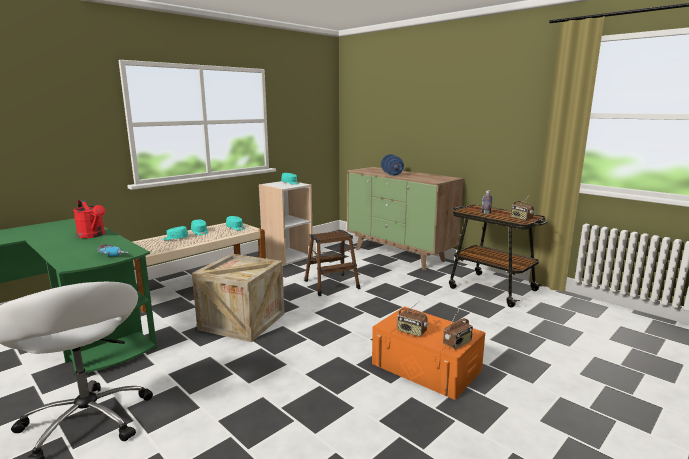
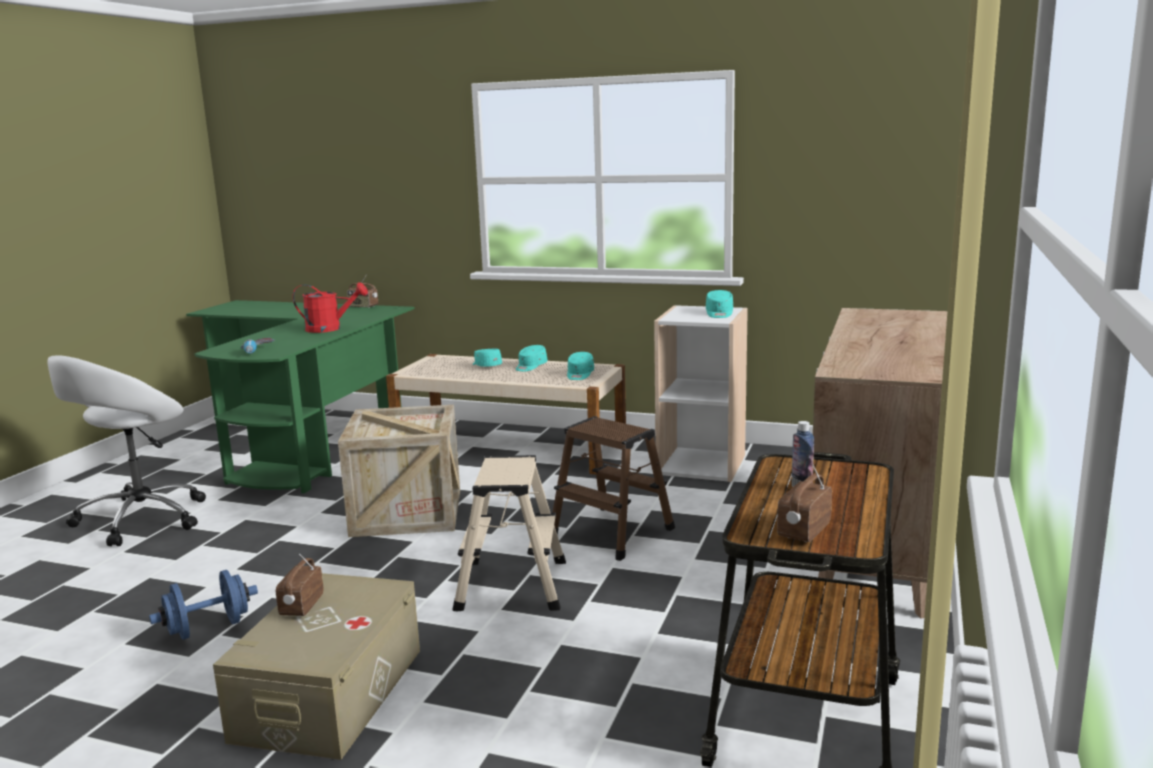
camera: 65 degrees right, 0 degrees up
red watering can [73,199,105,238] -> red watering can turned 105 degrees counterclockwise [293,282,368,333]
orange storage box [372,306,485,400] -> beige storage box [213,573,420,760]
blue dumbbell [381,154,404,176] -> blue dumbbell moved to [149,570,258,640]
radio [443,310,473,349] -> radio moved to [347,273,378,308]
none -> beige step ladder [452,455,566,611]

